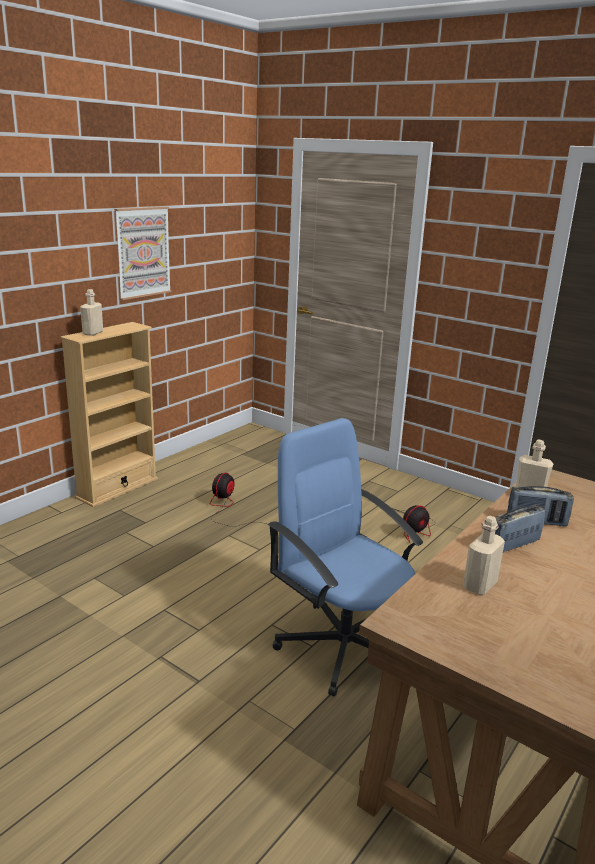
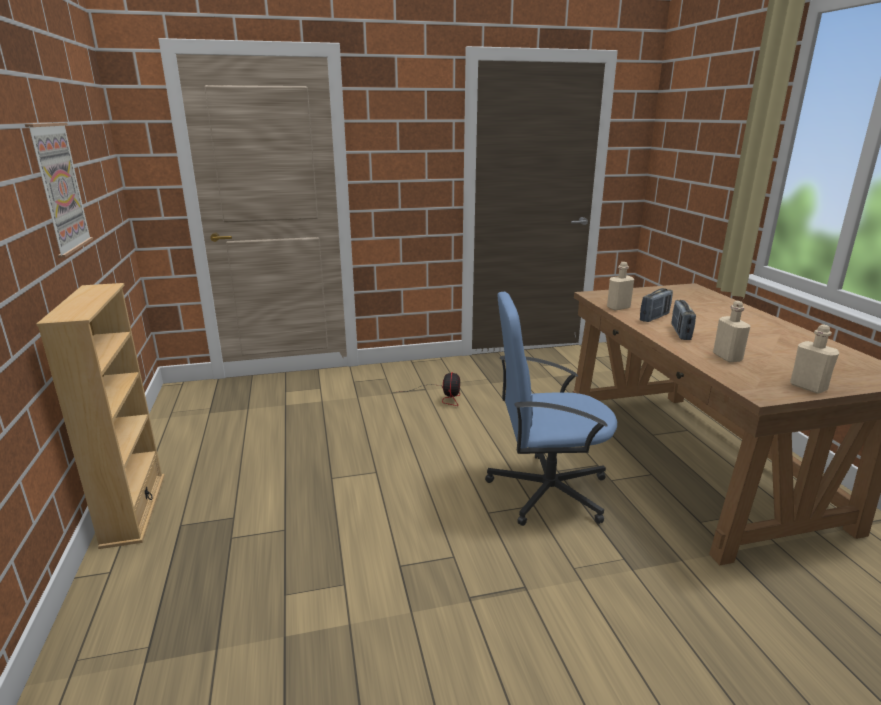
camera: 50 degrees left, 0 degrees up
beige bottle [80,289,103,336] -> beige bottle moved to [790,324,839,394]
fan [209,473,266,526] -> none

